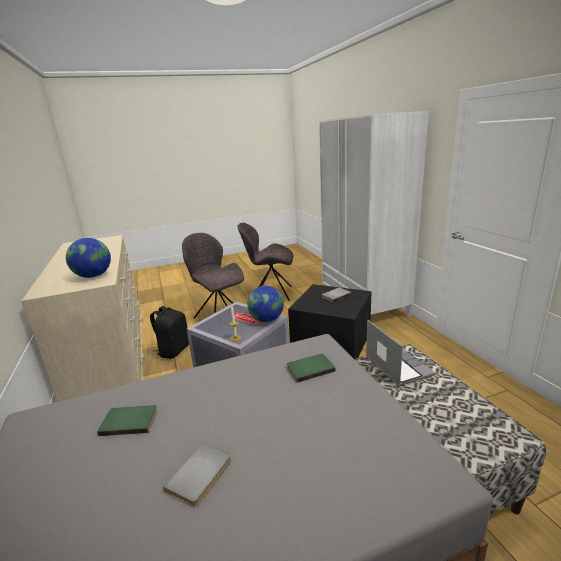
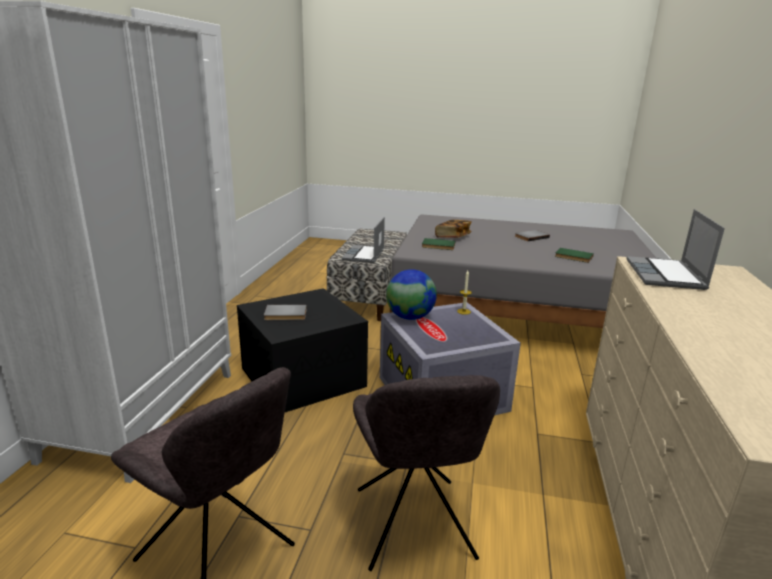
camera: 150 degrees left, 0 degrees up
globe [66,238,111,278] -> laptop [626,209,725,290]
black backpack [150,306,189,359] -> none
none -> book [435,220,472,238]

